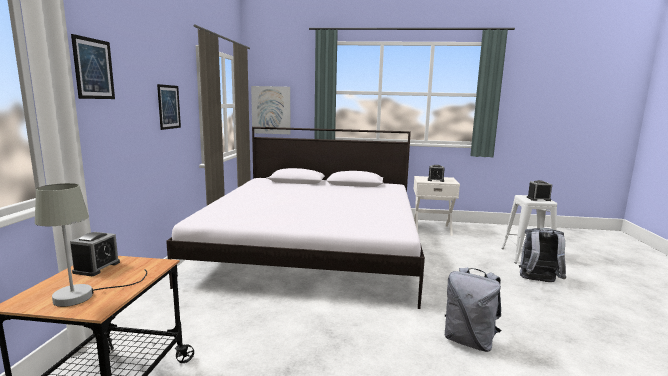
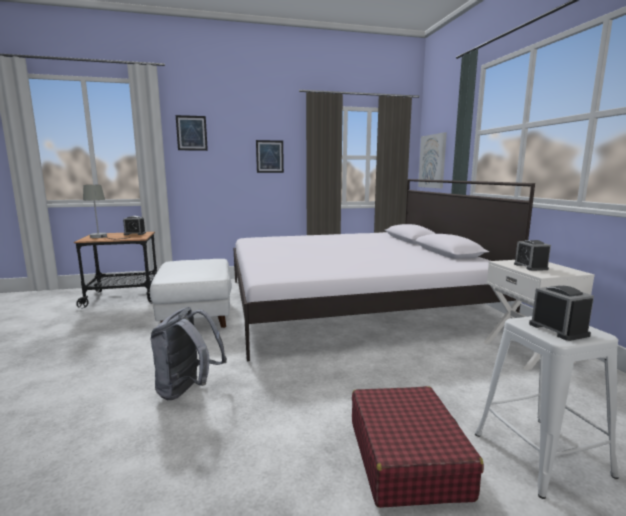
camera: 70 degrees right, 0 degrees up
grey backpack [519,228,566,282] -> red suitcase [352,386,484,508]
none -> white ottoman [150,259,232,328]

